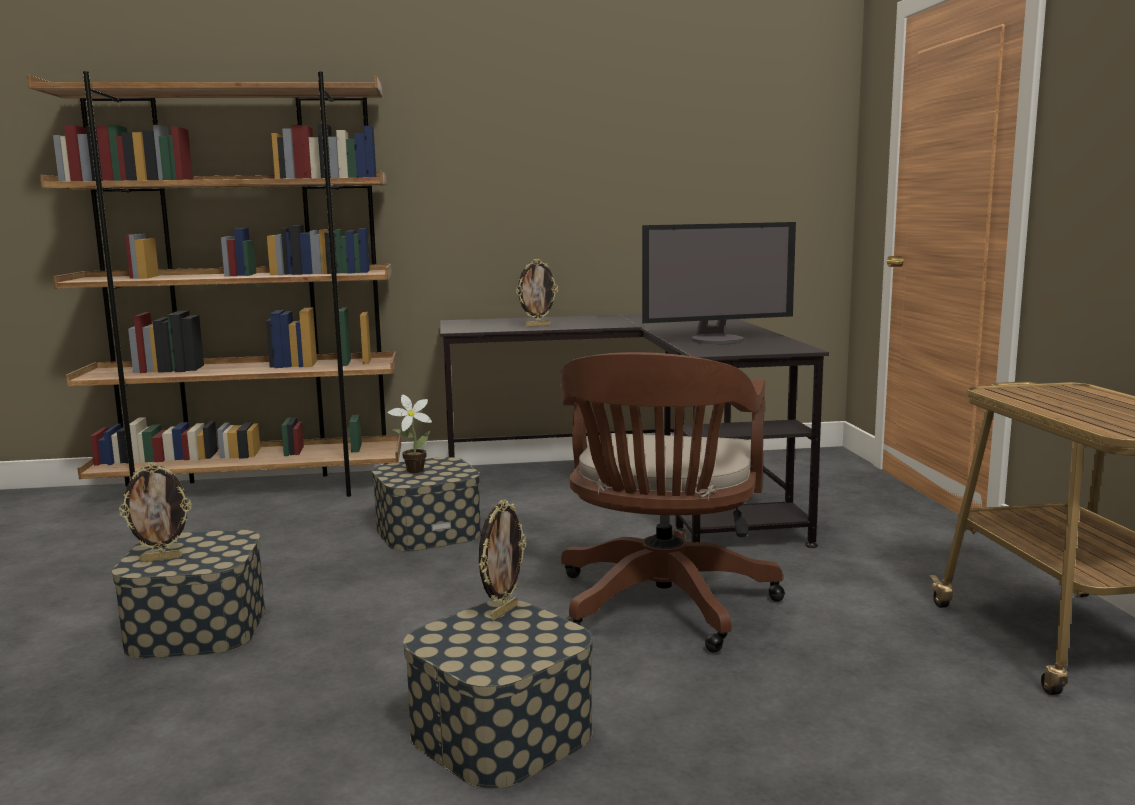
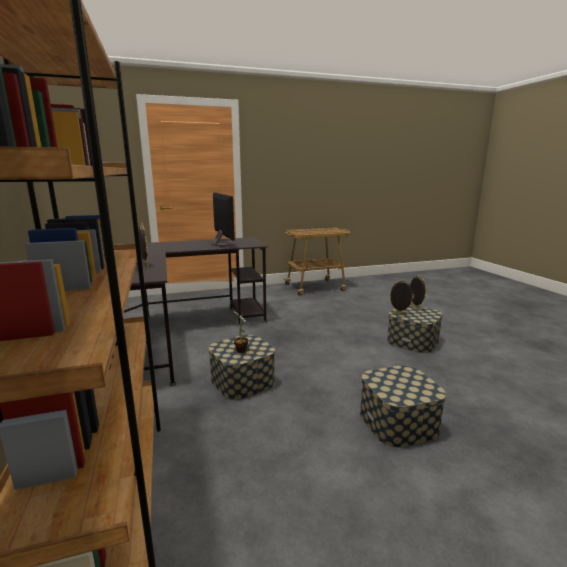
camera: 100 degrees left, 5 degrees up
picture frame [119,463,191,562] -> picture frame moved to [410,275,427,310]
brown office chair [560,352,785,653] -> none

